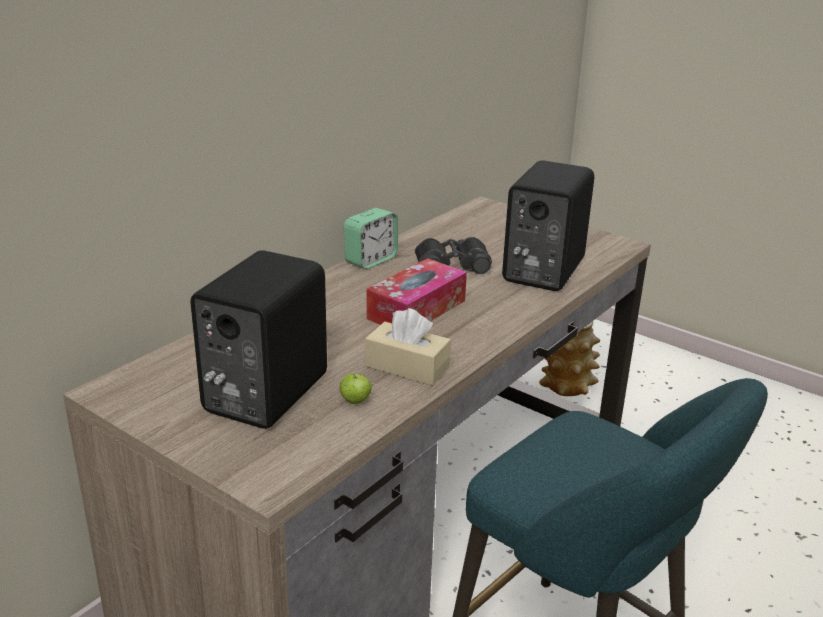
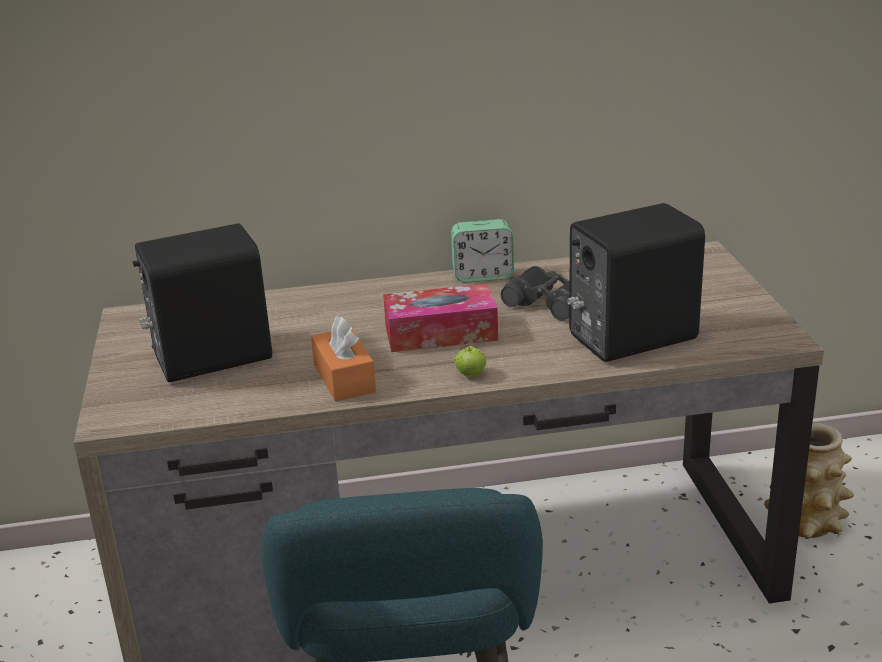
camera: 45 degrees right, 0 degrees up
apple [340,373,372,404] -> apple moved to [455,345,486,377]
beige tissue box [365,308,451,386] -> orange tissue box [311,316,376,401]

